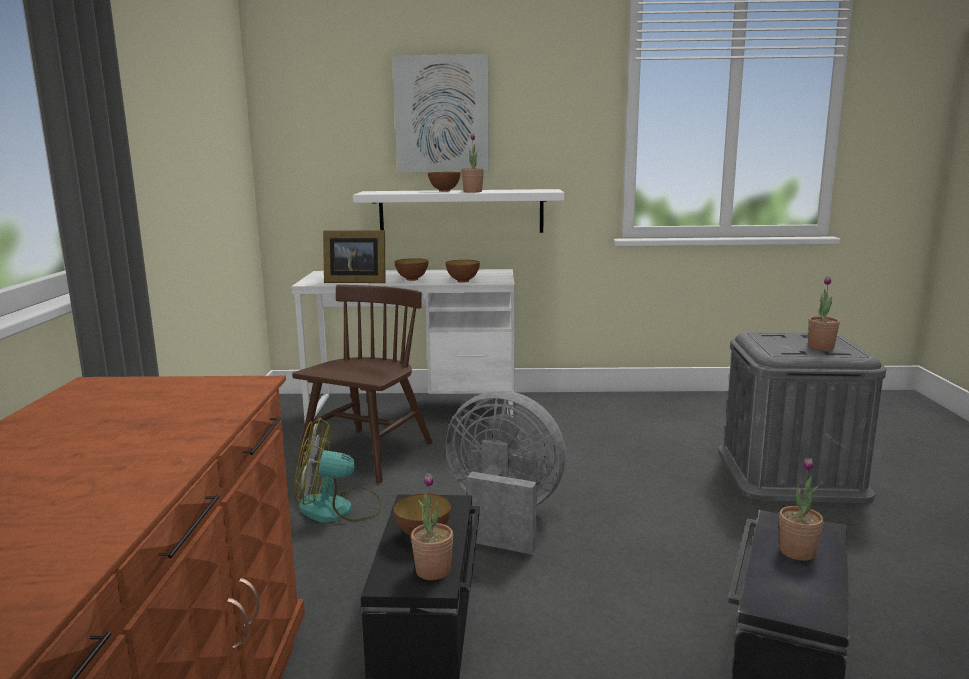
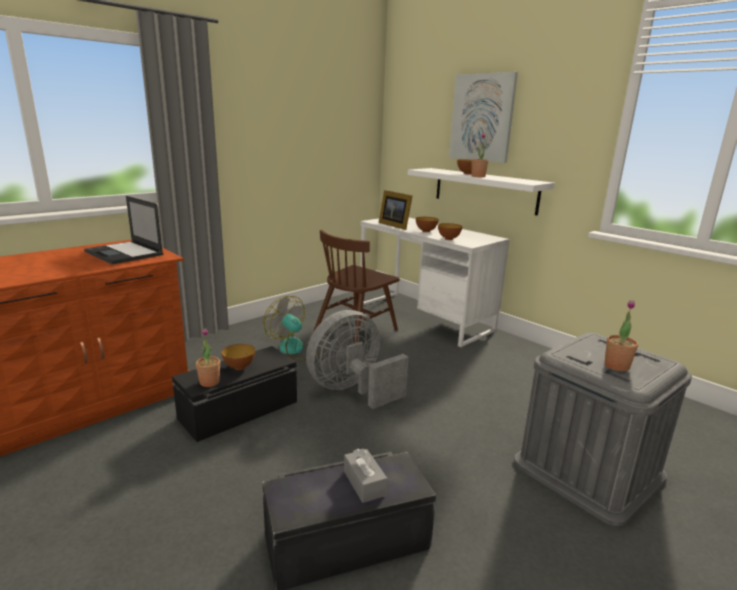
camera: 45 degrees right, 5 degrees up
brown chair [292,285,433,483] -> brown chair turned 150 degrees clockwise [313,230,400,344]
grey fan [445,391,566,554] -> grey fan turned 105 degrees counterclockwise [306,310,409,409]
potted plant [779,458,823,561] -> grey tissue box [344,448,388,503]
none -> laptop [84,196,164,264]

